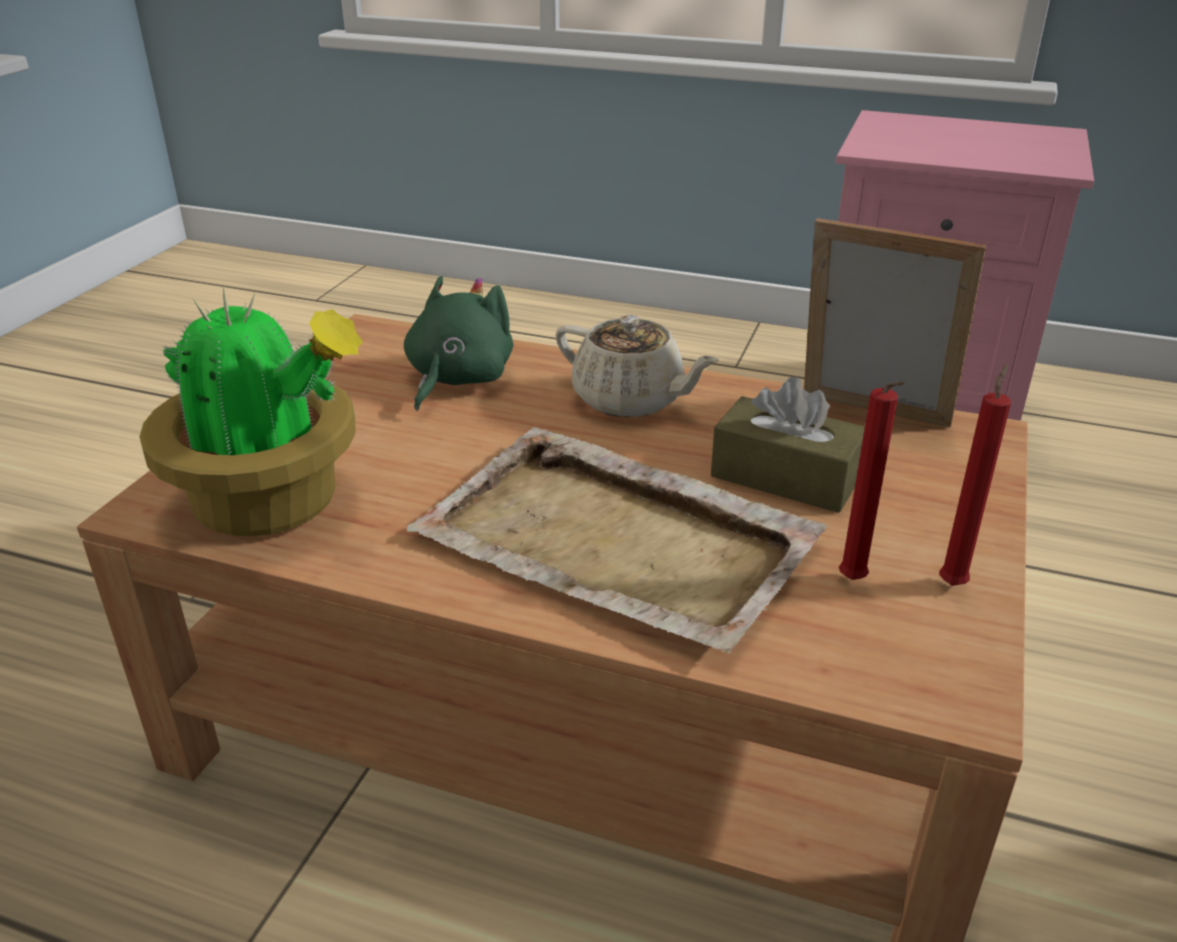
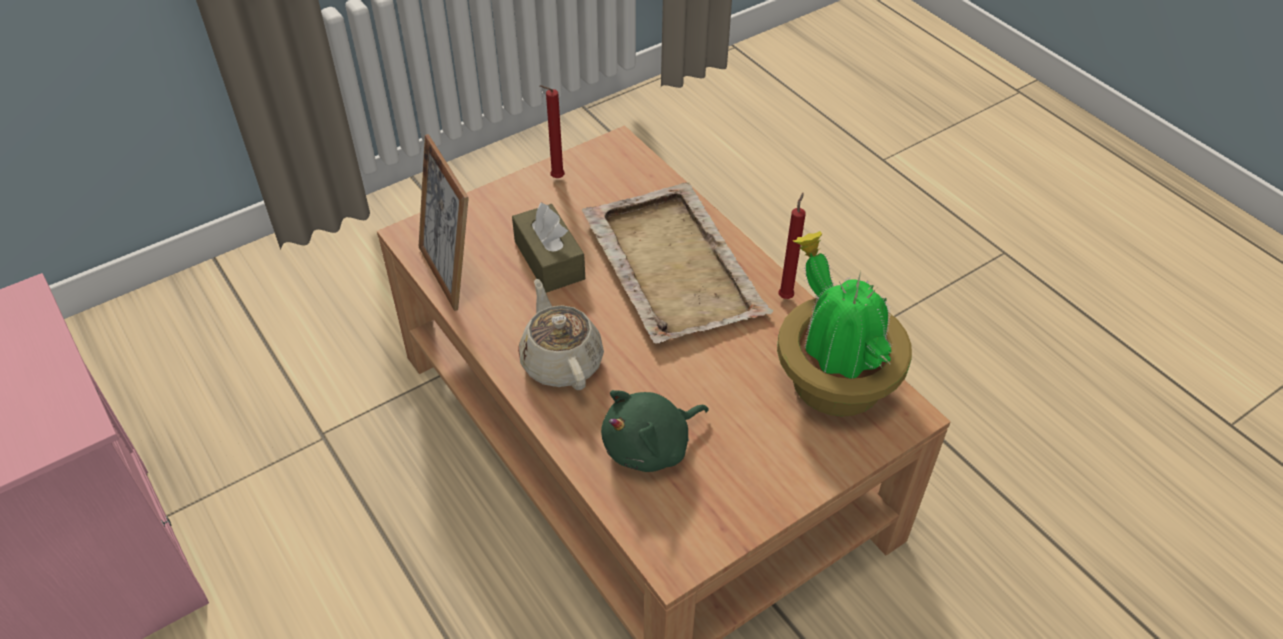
camera: 145 degrees left, 15 degrees up
red candle [839,381,905,580] -> red candle moved to [778,193,806,299]

